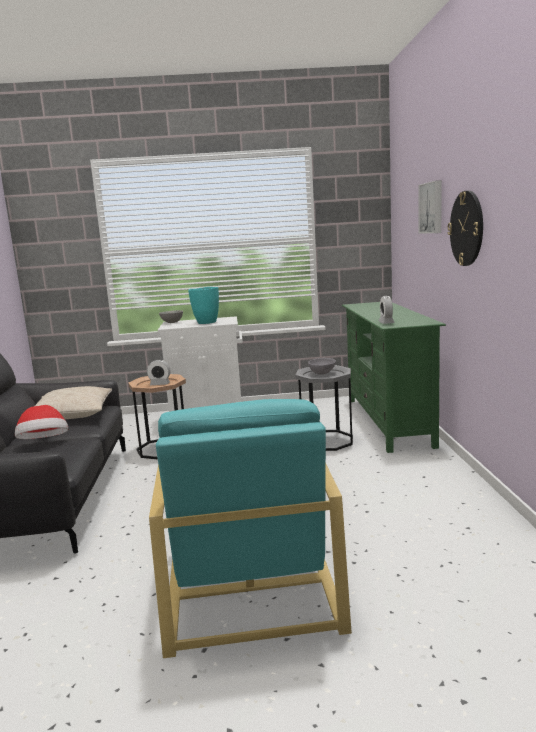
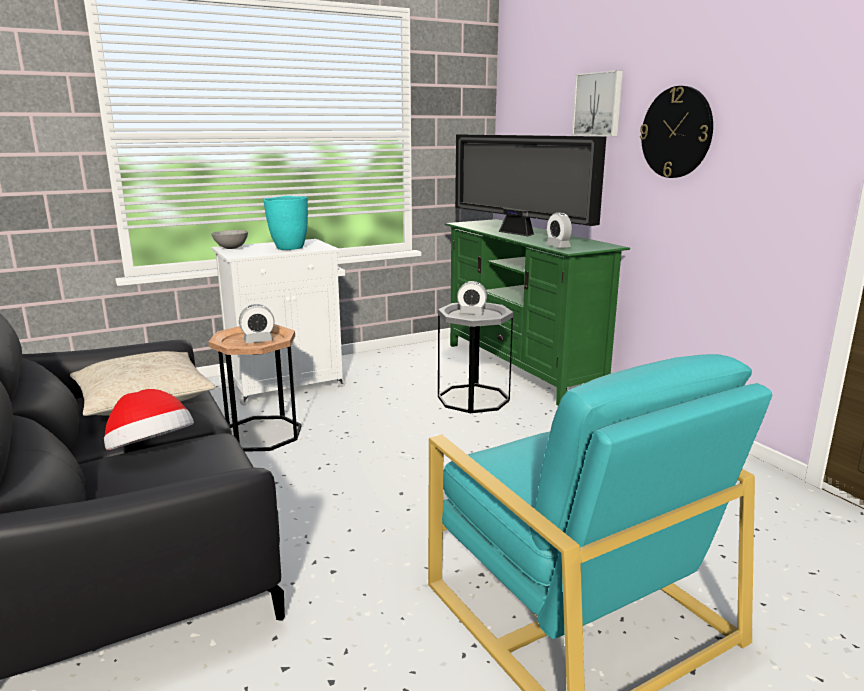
camera: 25 degrees left, 5 degrees up
grey bowl [308,358,336,374] -> alarm clock [457,281,487,315]
none -> television [455,134,606,236]

